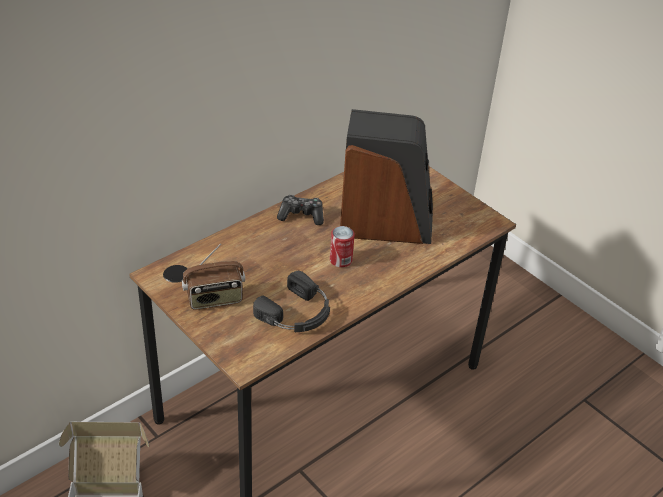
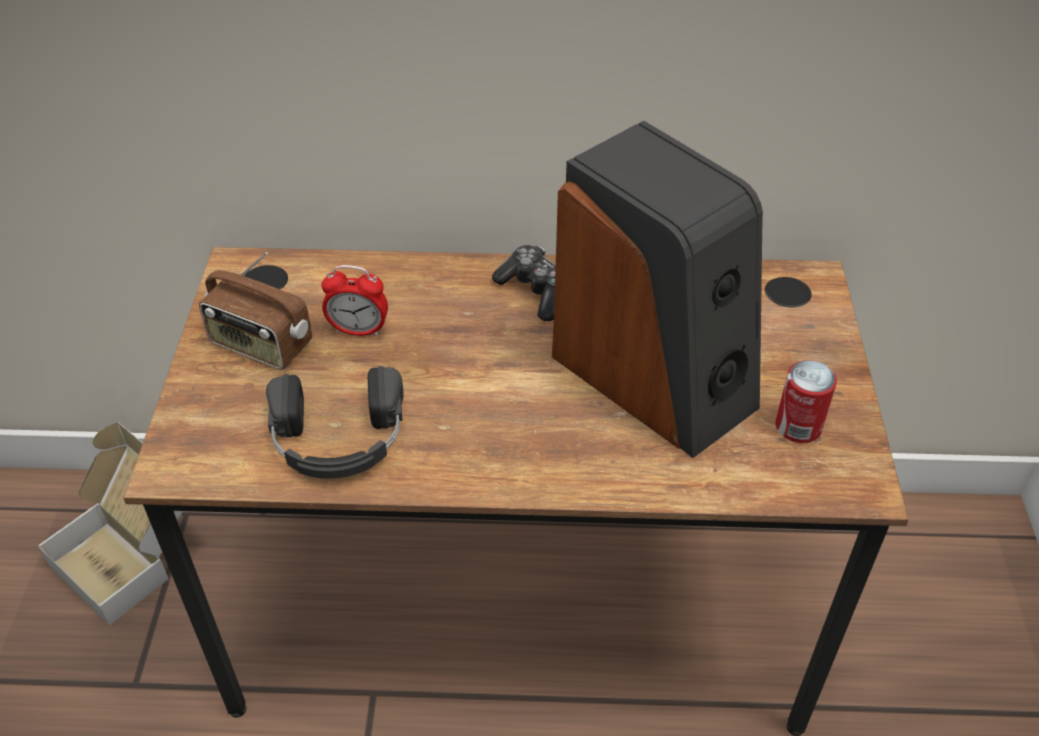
camera: 45 degrees right, 5 degrees up
can [330,226,355,267] -> can moved to [775,360,837,443]
none -> alarm clock [321,265,388,336]

